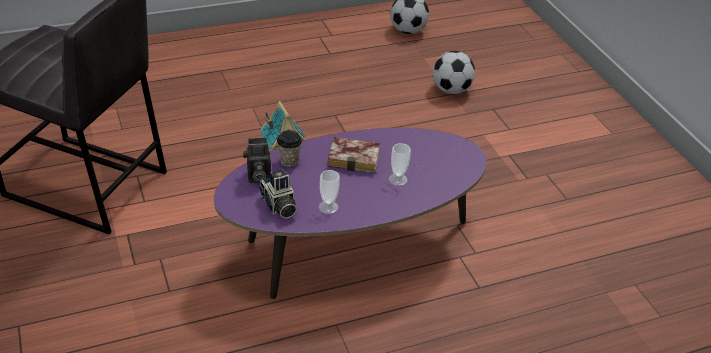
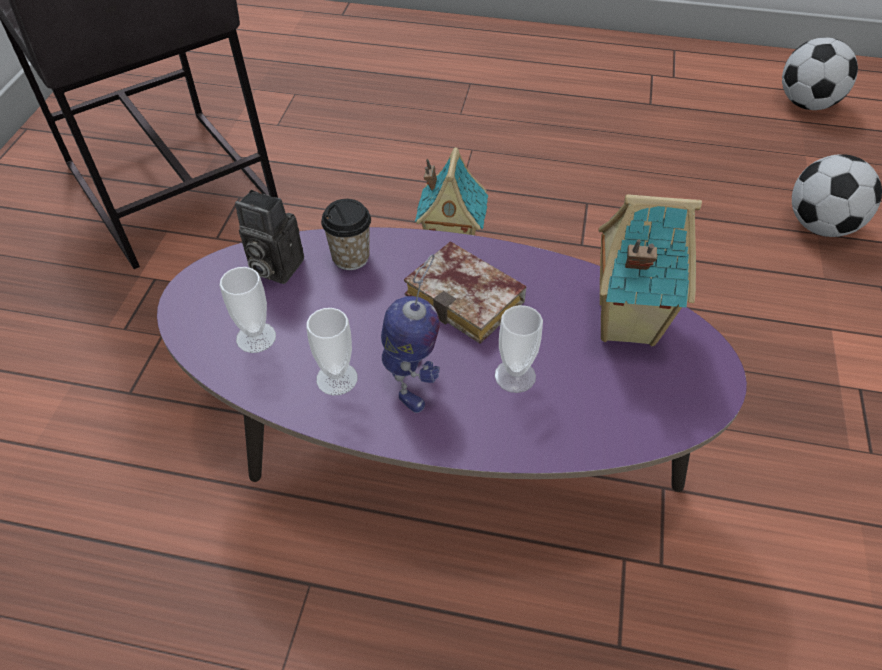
camera: 35 degrees right, 10 degrees up
camera [259,169,297,219] -> cup [219,267,276,353]
none -> toy robot [381,254,440,413]
none -> toy house [598,194,702,346]

